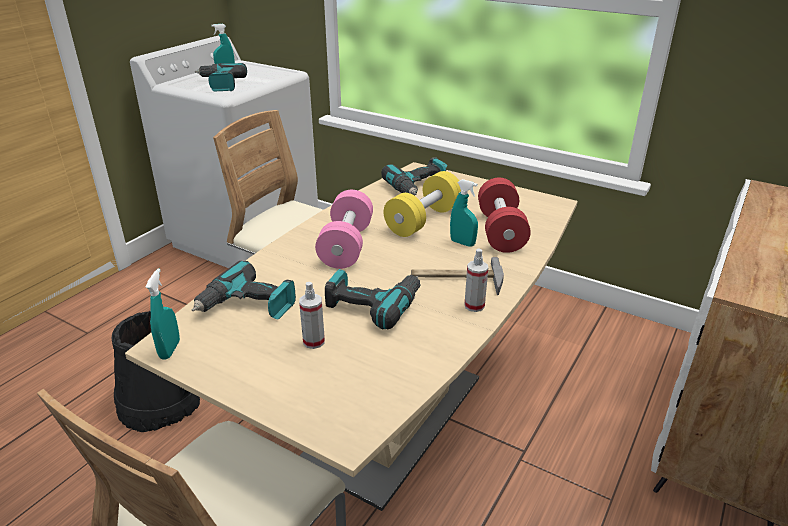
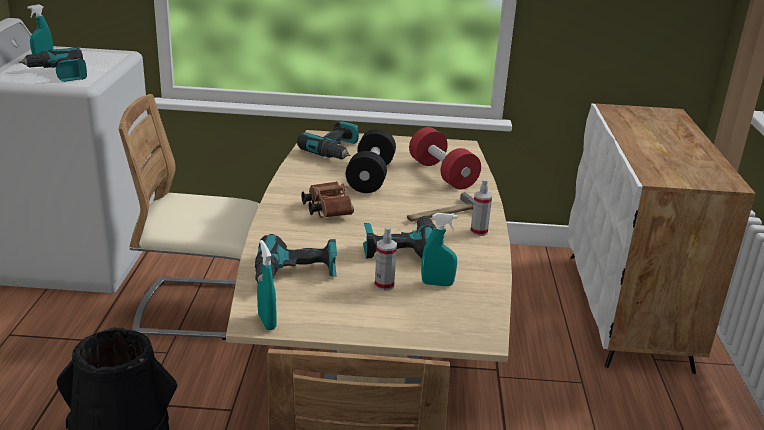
camera: 30 degrees left, 5 degrees down
pink dumbbell [315,190,373,269] -> brown binoculars [301,181,354,218]
yellow dumbbell [384,171,461,237] -> black dumbbell [346,129,396,193]
turquoise spray bottle [450,179,478,247] -> turquoise spray bottle moved to [421,213,457,286]

